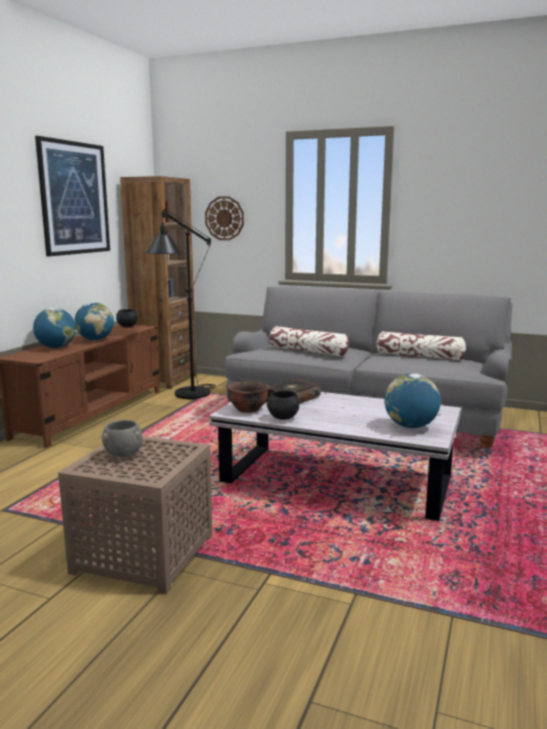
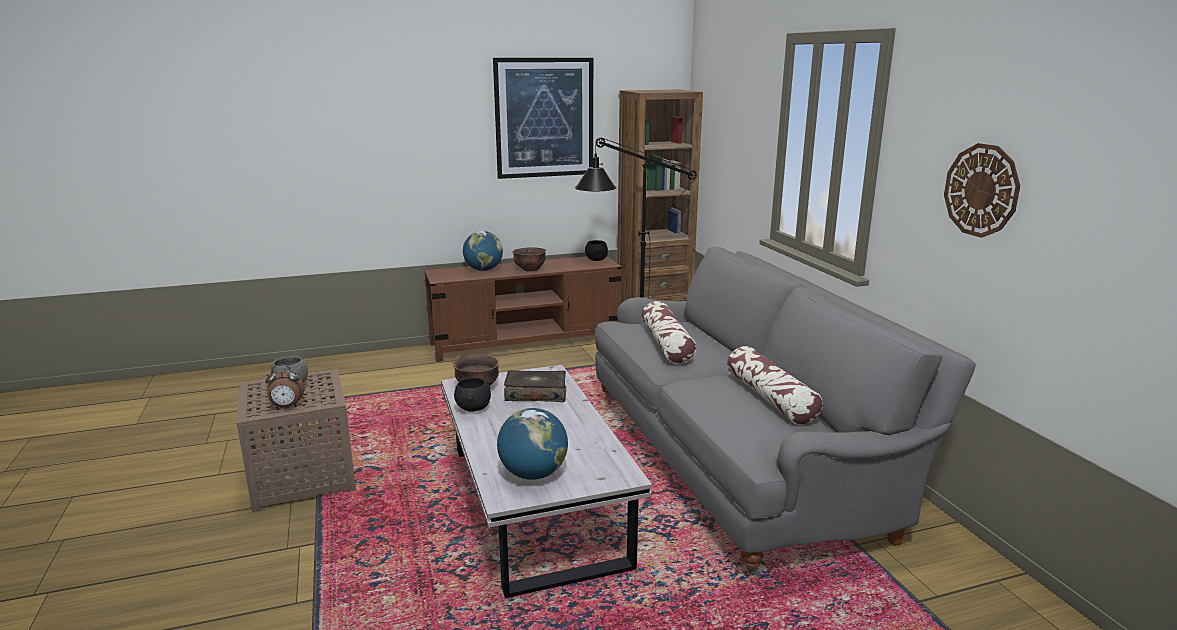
camera: 50 degrees right, 5 degrees up
globe [74,302,114,341] -> brown bowl [513,247,546,271]
wall clock [205,196,244,240] -> wall clock moved to [944,143,1020,238]
none -> alarm clock [265,365,304,408]

